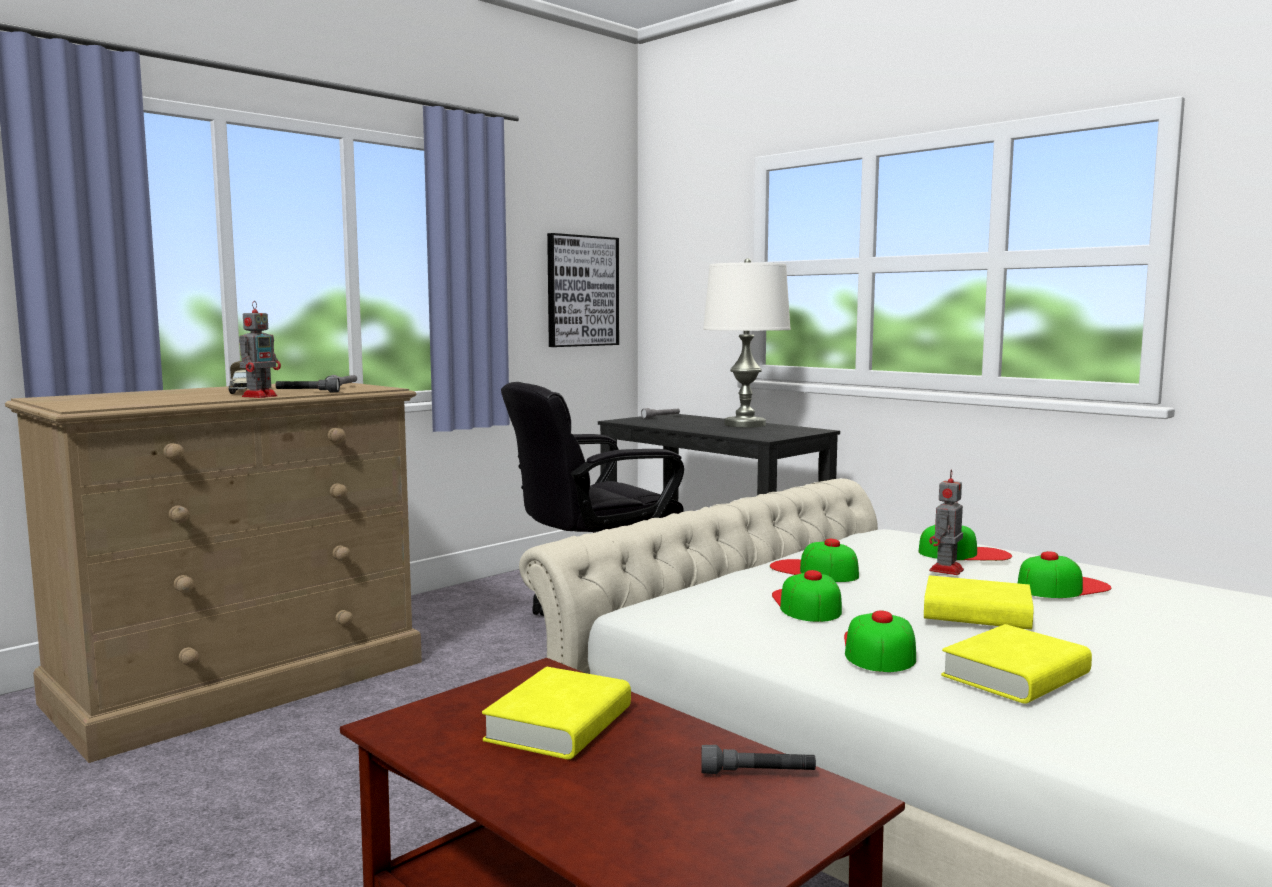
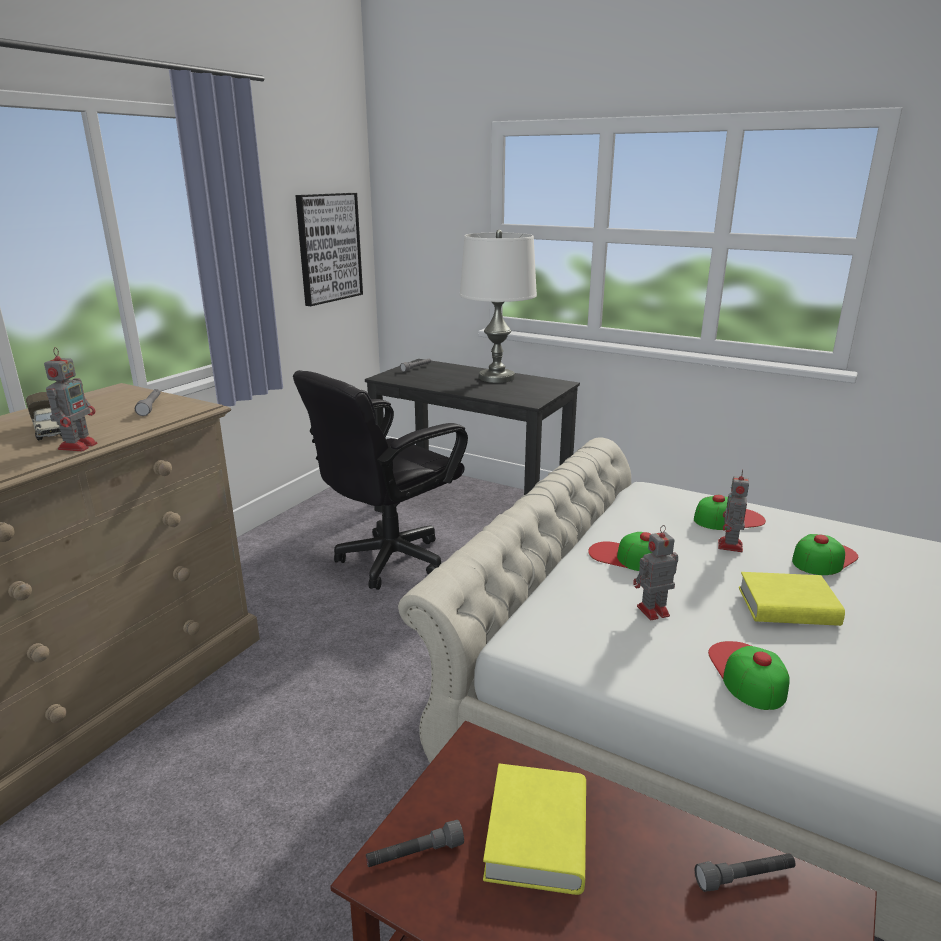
camera: 15 degrees left, 15 degrees up
grey flashlight [276,377,340,393] -> grey flashlight moved to [366,820,464,867]
cap [772,570,842,622] -> toy robot [633,525,678,620]
yellow book [941,624,1092,704] -> none

